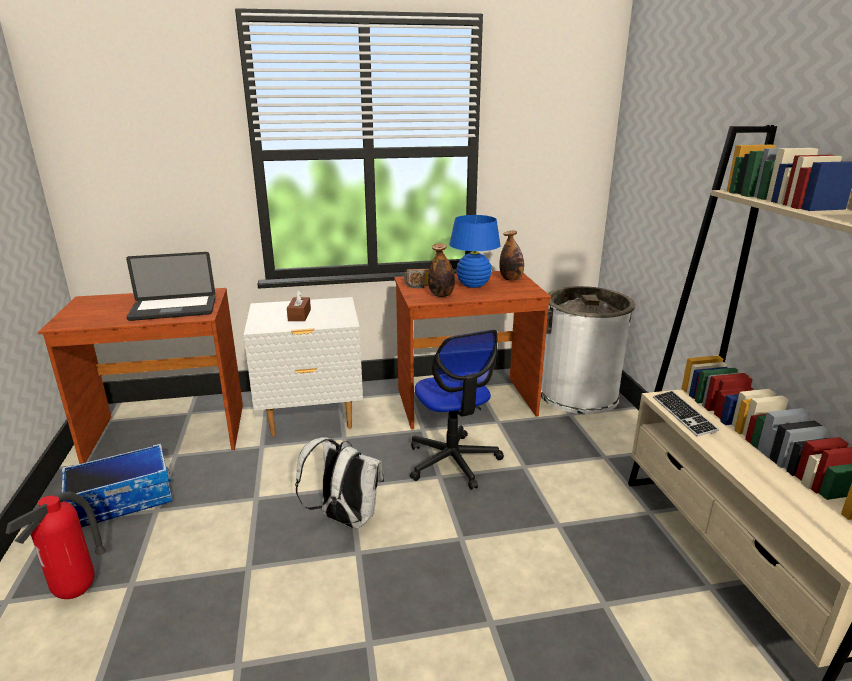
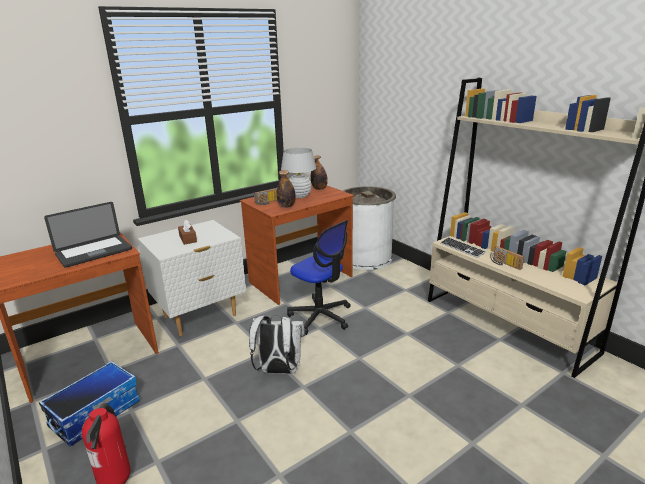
camera: 25 degrees left, 0 degrees up
blue table lamp [449,215,501,288] -> white table lamp [281,148,316,198]
none -> radio [490,246,524,270]

